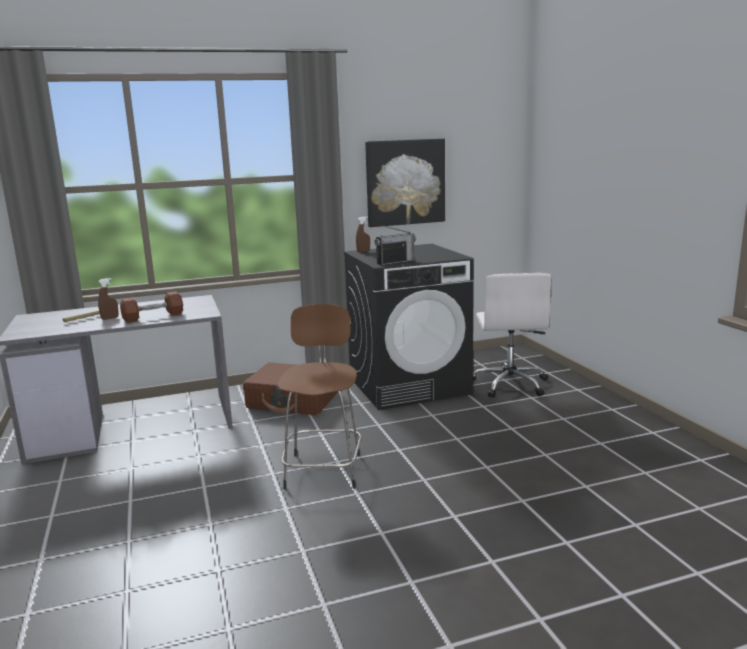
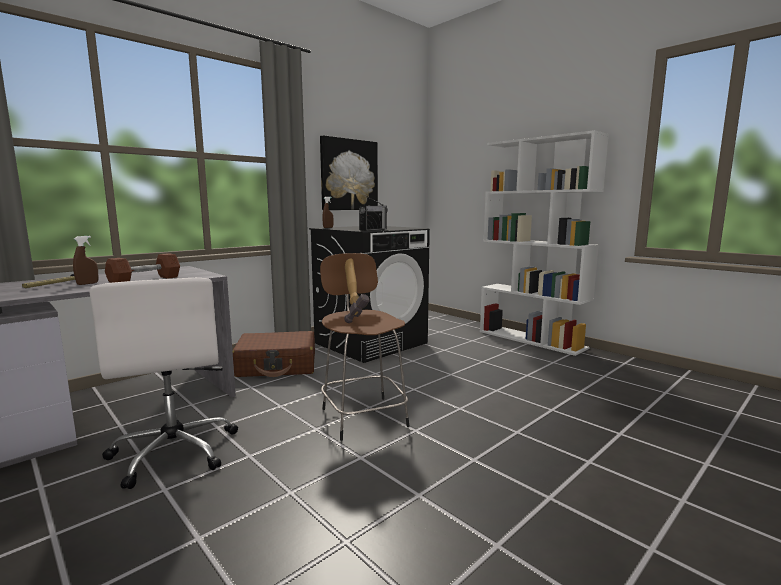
camera: 25 degrees left, 5 degrees down
white office chair [473,273,551,398] -> white office chair moved to [89,278,238,489]
none -> hammer [344,258,370,323]
none -> white bookcase [480,130,609,356]

